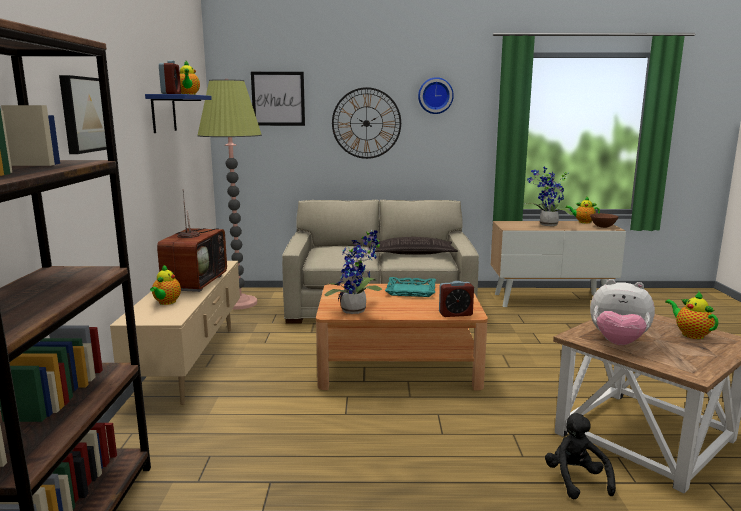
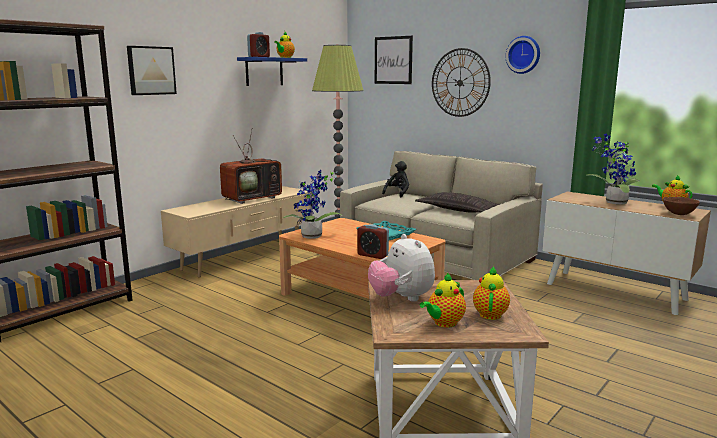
camera: 40 degrees right, 0 degrees up
teapot [150,265,181,305] -> teapot moved to [420,273,466,328]
black plush toy [545,413,616,499] -> black plush toy moved to [382,161,409,197]

